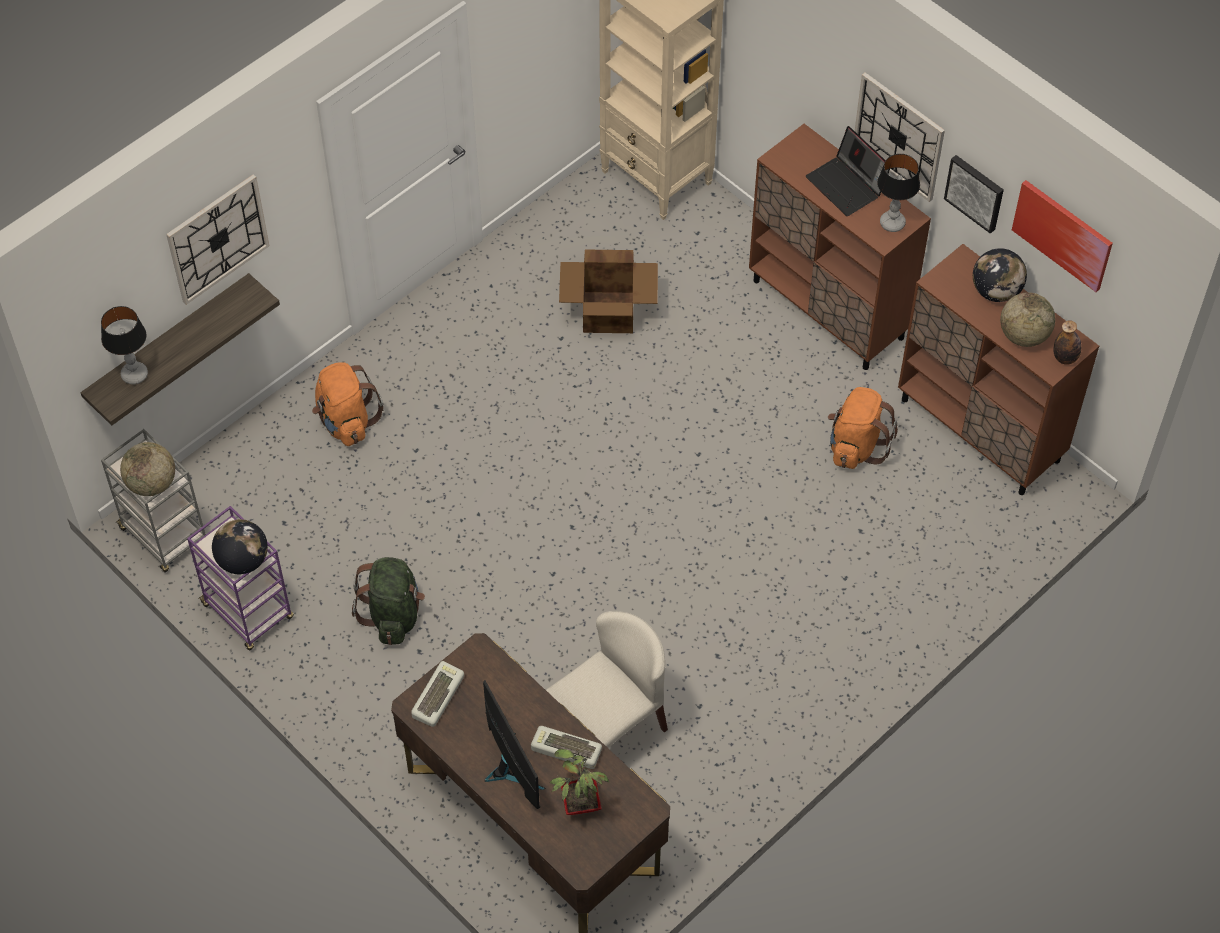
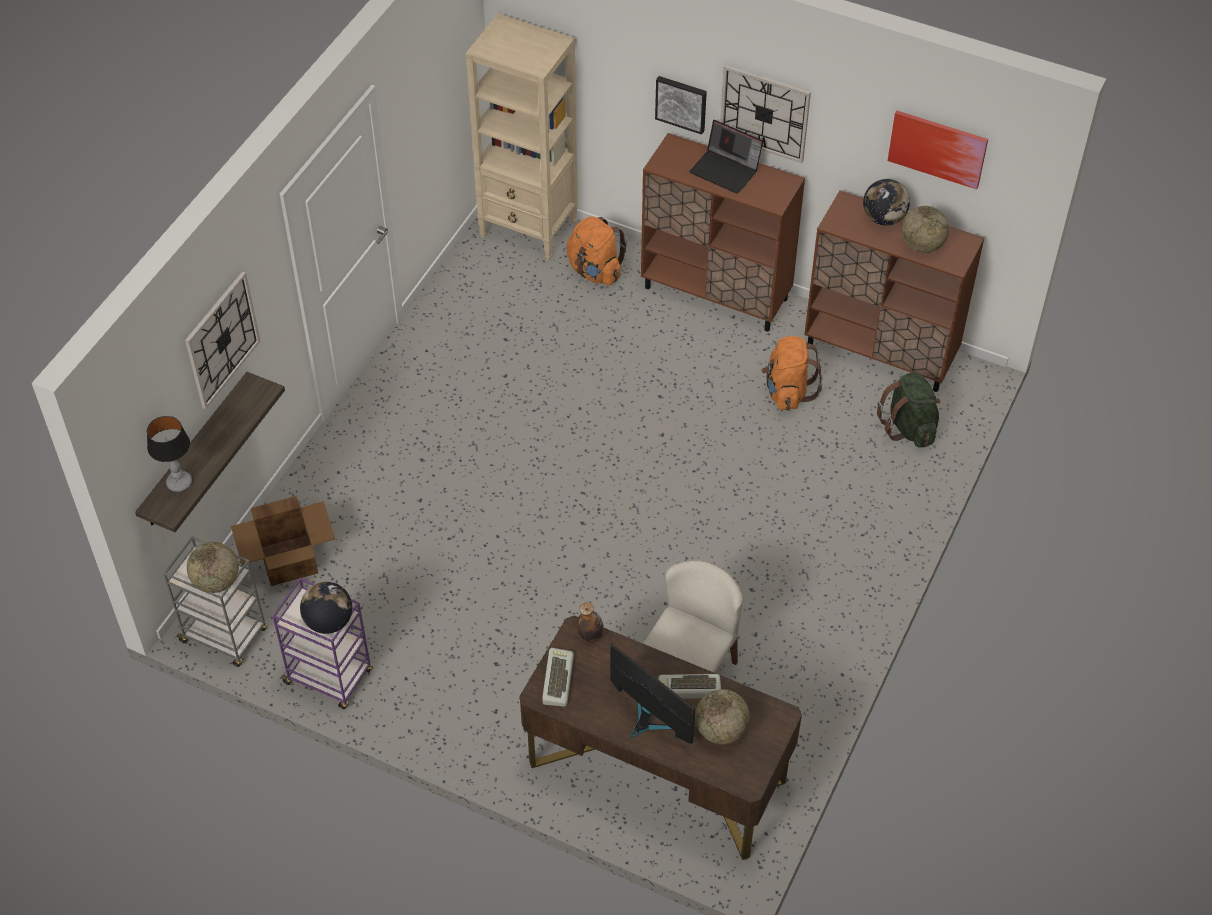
camera: 20 degrees left, 5 degrees down
orange backpack [312,362,383,446] -> orange backpack moved to [566,216,627,286]
green backpack [352,557,425,645] -> green backpack moved to [877,372,941,448]
potted plant [550,741,609,815] -> globe [695,689,750,744]
cardboard box [559,250,658,333] -> cardboard box moved to [231,496,335,586]
table lamp [877,154,920,232] -> none
picture [944,155,1004,234] -> picture moved to [655,76,707,135]
bottle [1053,320,1081,365] -> bottle moved to [577,602,604,642]

